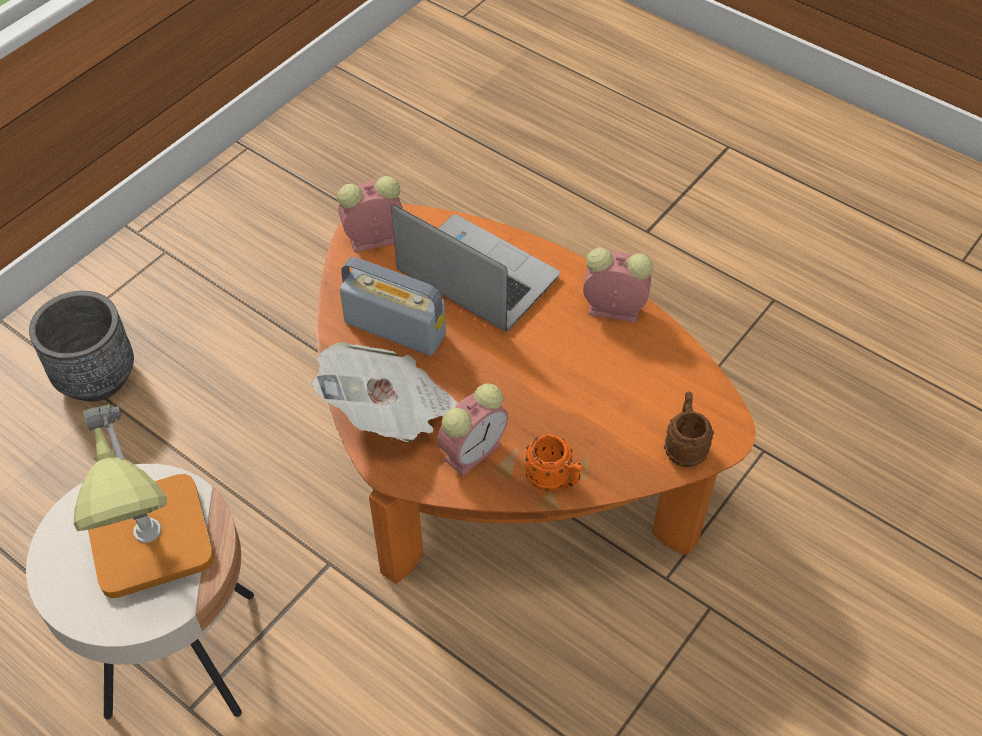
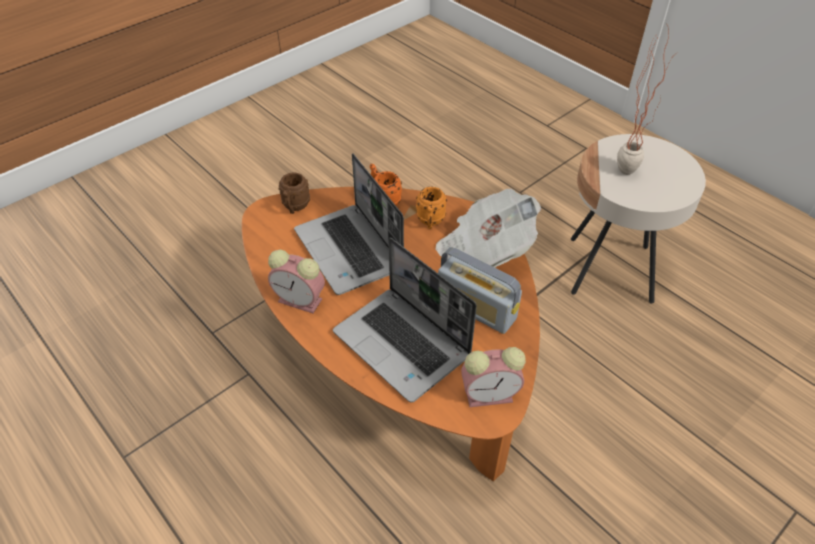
camera: 170 degrees left, 5 degrees down
grey planter [29,291,134,402] -> none
table lamp [73,404,214,598] -> potted plant [617,23,678,175]
alarm clock [437,383,508,476] -> orange mug [416,187,447,229]
none -> laptop [294,153,404,295]

